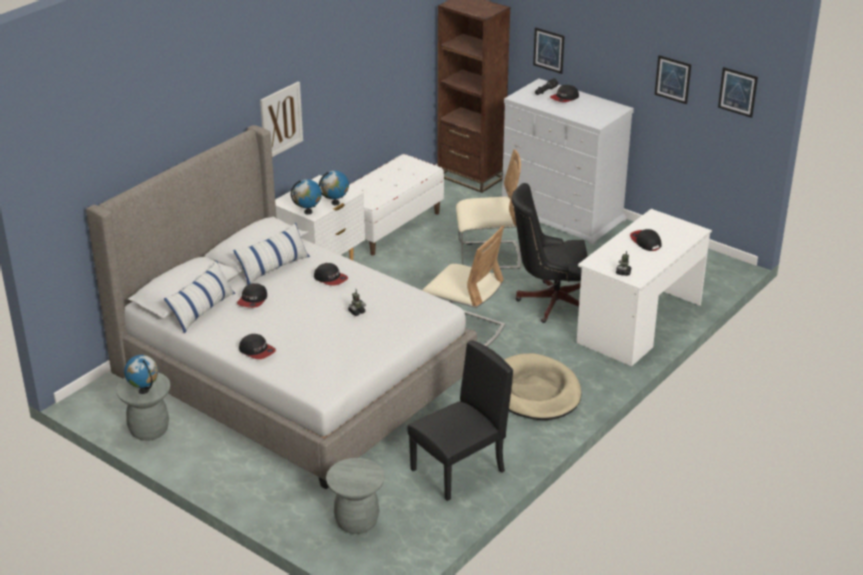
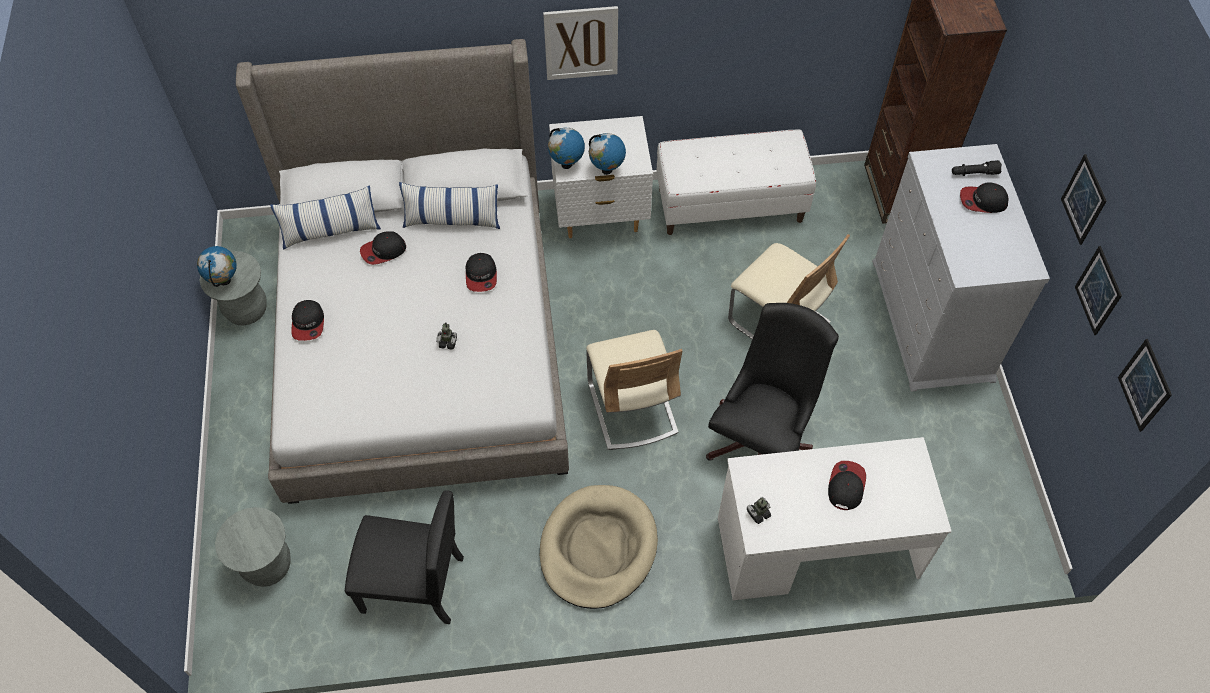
camera: 45 degrees right, 25 degrees up
black office chair [511,183,588,323] -> black office chair turned 75 degrees clockwise [706,303,839,461]
picture [533,27,565,74] -> picture moved to [1061,154,1107,245]

